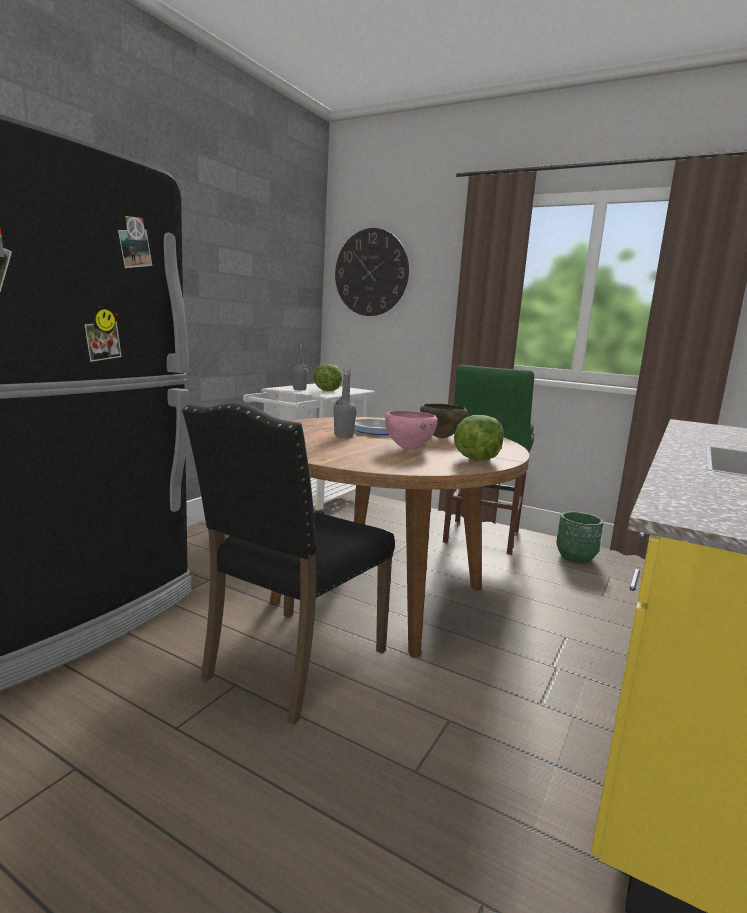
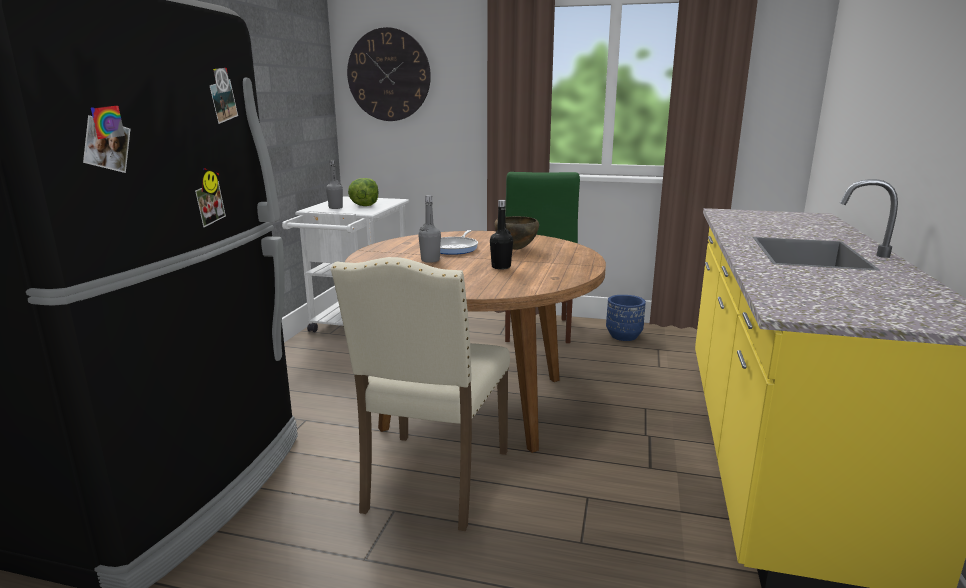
camera: 15 degrees left, 5 degrees up
black chair [182,402,395,725] -> beige chair [331,257,510,531]
pink bowl [385,411,438,450] -> black bottle [490,200,513,270]
lettuce [454,415,504,461] -> none
green planter [556,511,604,563] -> blue planter [606,295,646,341]

